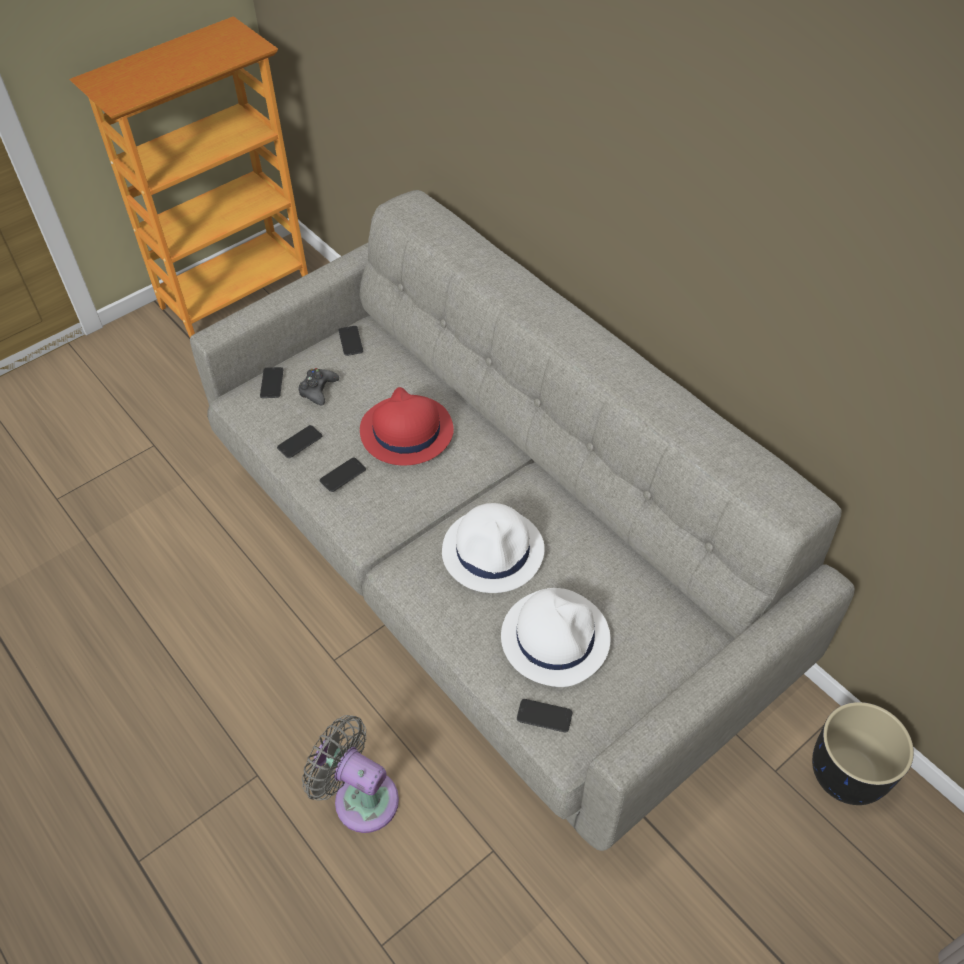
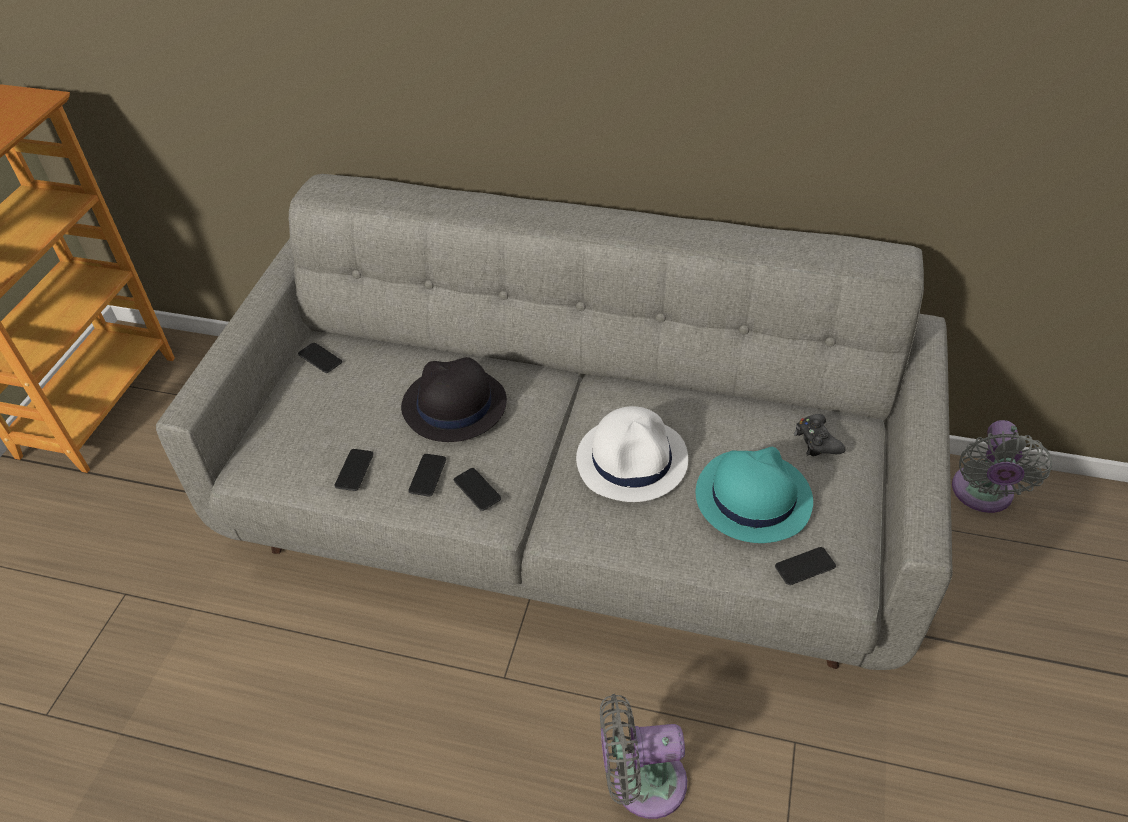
camera: 35 degrees left, 5 degrees down
phone [260,367,284,398] -> phone moved to [454,468,501,511]
black game controller [299,368,339,405] -> black game controller moved to [794,414,846,456]
red hat [360,387,454,466] -> black hat [401,357,507,442]
white hat [501,588,610,687] -> turquoise hat [696,447,813,543]
black planter [812,702,914,805] -> grey fan [952,420,1052,513]

